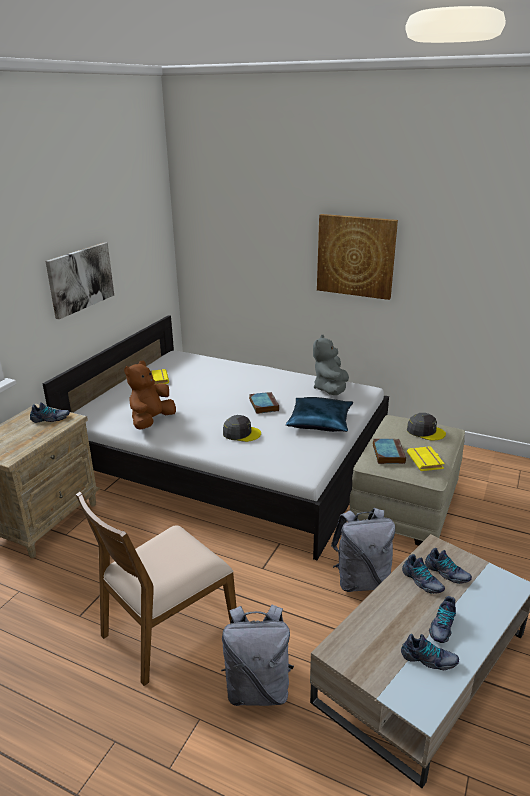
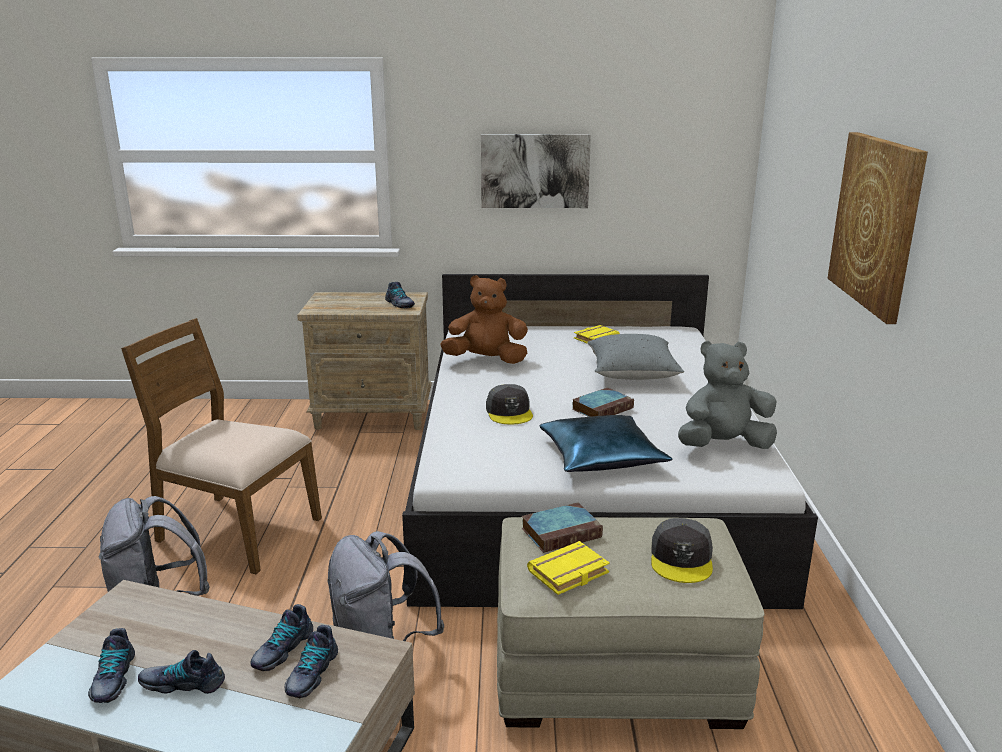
camera: 65 degrees right, 5 degrees down
none -> grey pillow [588,334,684,380]

